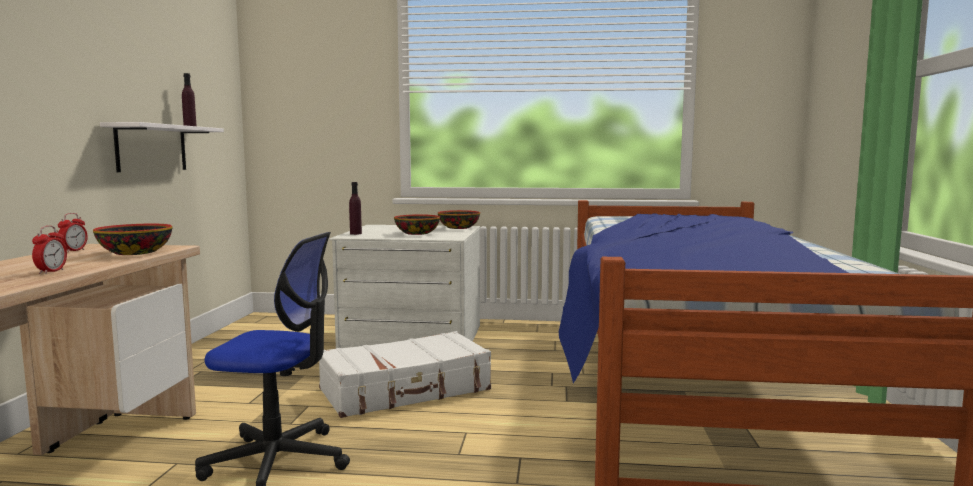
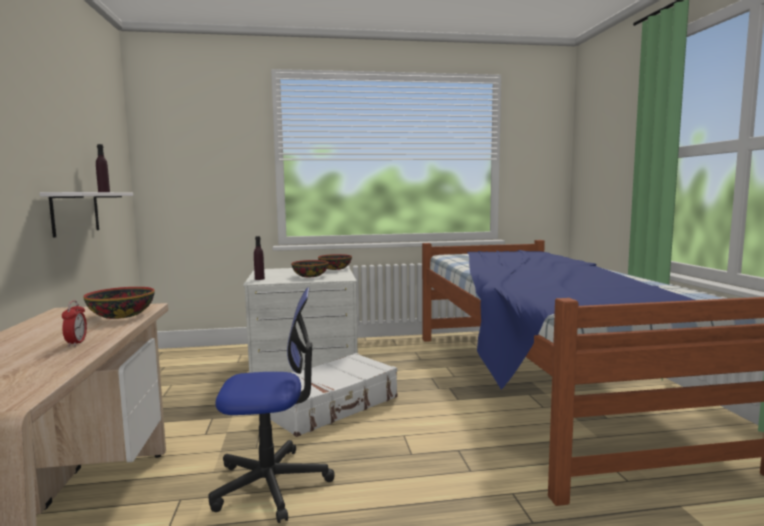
camera: 15 degrees left, 0 degrees up
alarm clock [58,213,88,253] -> none

